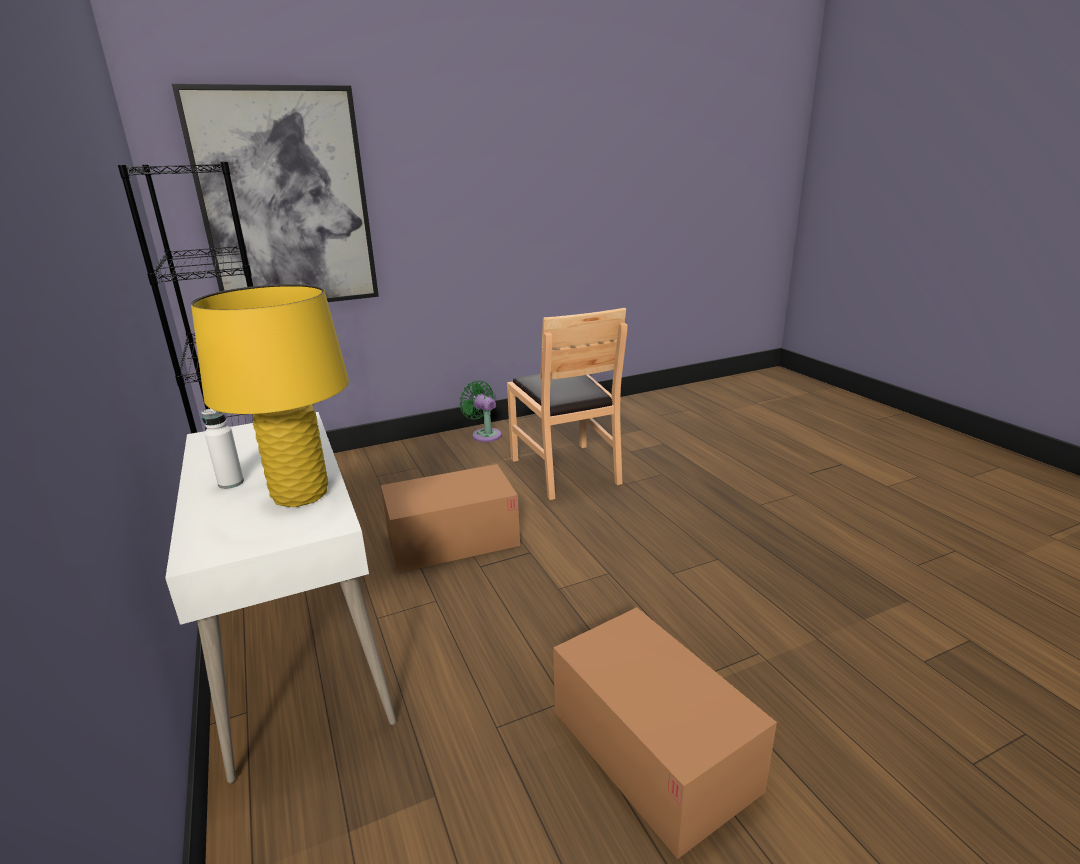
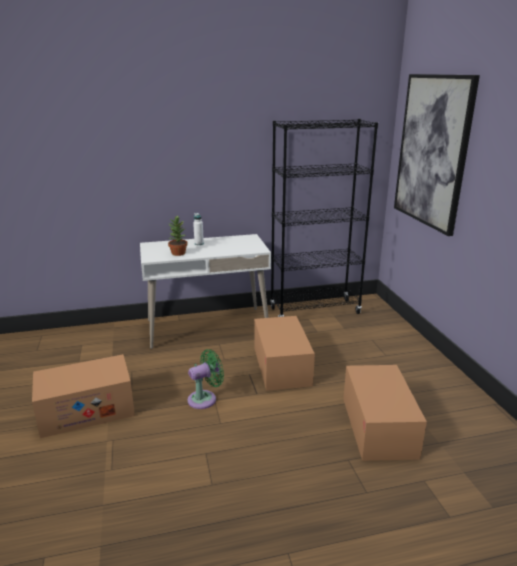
camera: 100 degrees right, 0 degrees up
yellow table lamp [191,284,349,507] -> potted plant [168,216,188,256]
green fan [459,381,502,442] -> green fan moved to [188,349,224,409]
brown chair [507,308,627,500] -> cardboard box [343,365,427,461]

